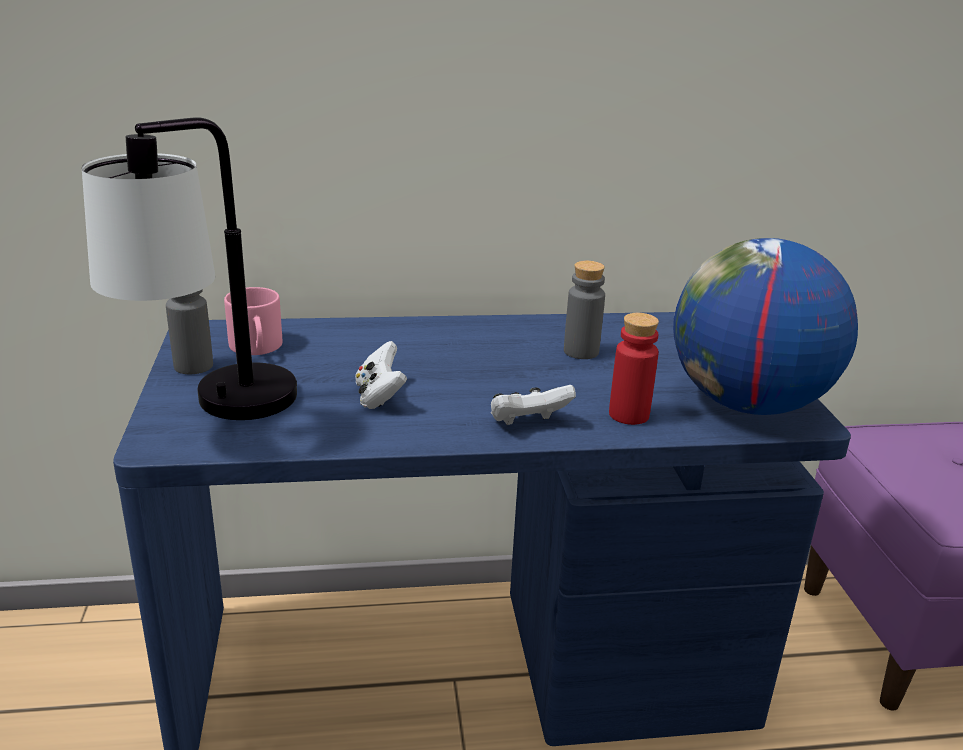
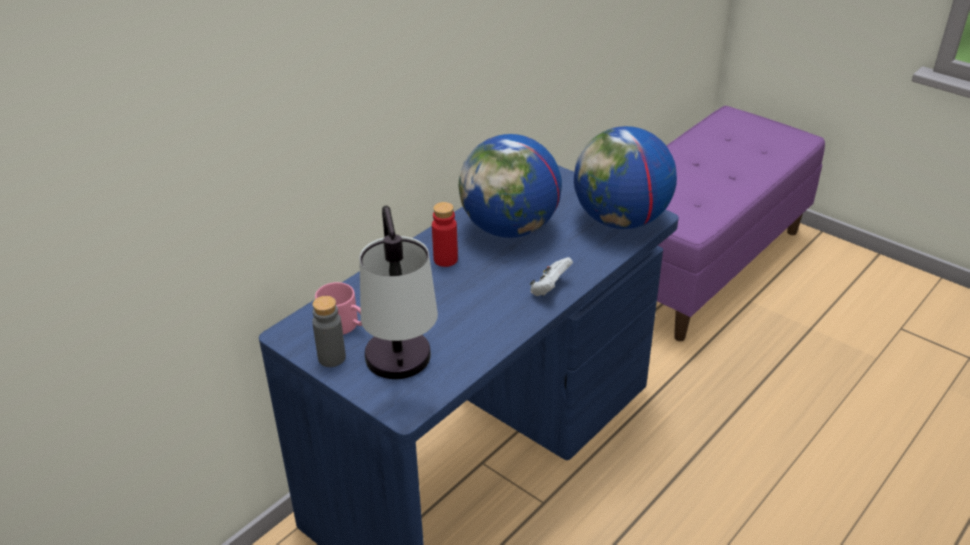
camera: 40 degrees left, 10 degrees up
white game controller [355,341,407,409] -> none
grey bottle [564,261,605,359] -> globe [459,134,562,238]
red bottle [609,313,659,425] -> red bottle moved to [432,202,458,267]

